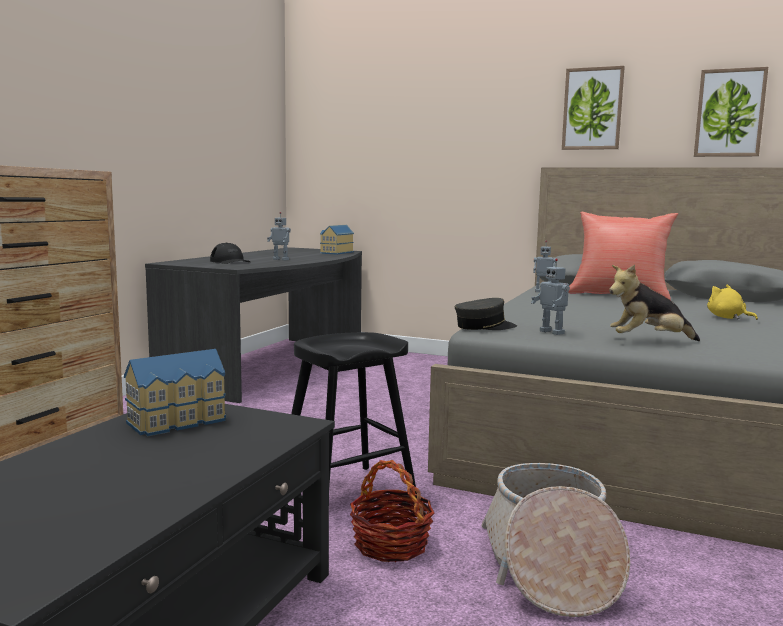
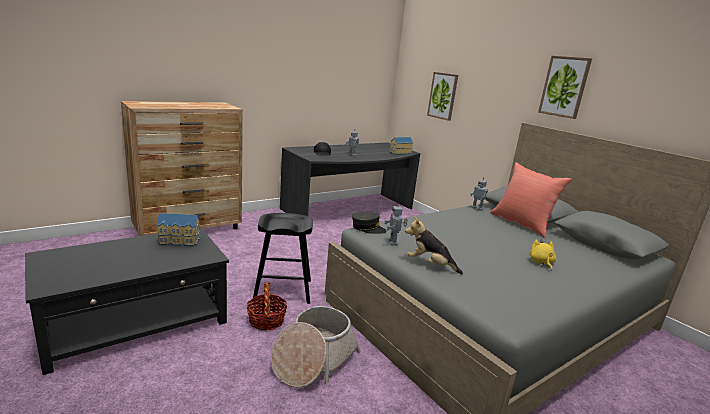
camera: 30 degrees right, 10 degrees up
picture [694,67,768,157] -> picture moved to [427,72,458,121]

